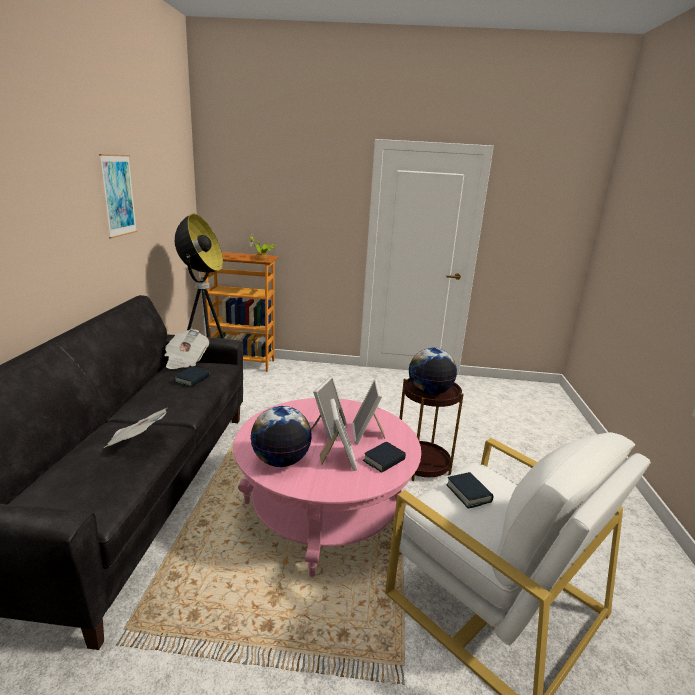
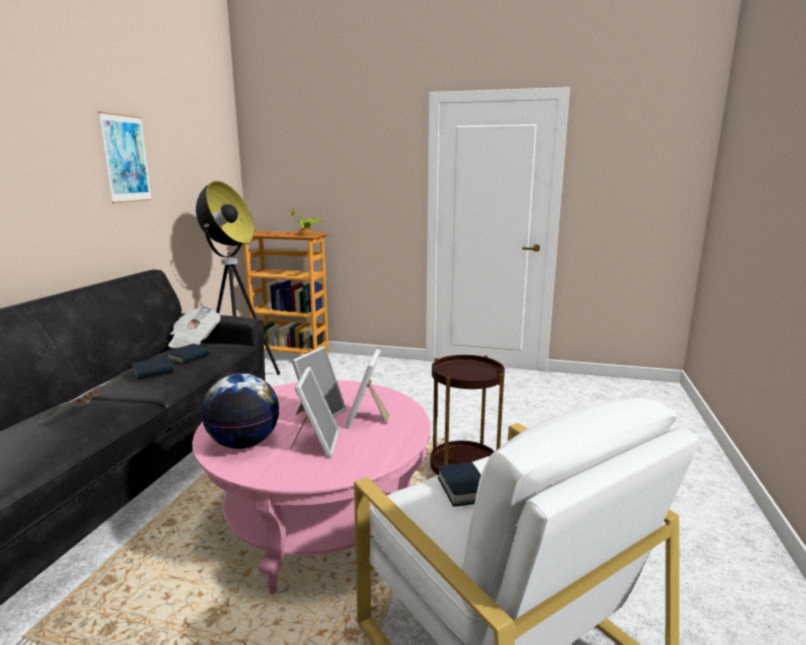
camera: 10 degrees right, 5 degrees down
book [363,442,406,473] -> book moved to [132,357,174,379]
globe [409,348,457,395] -> none

